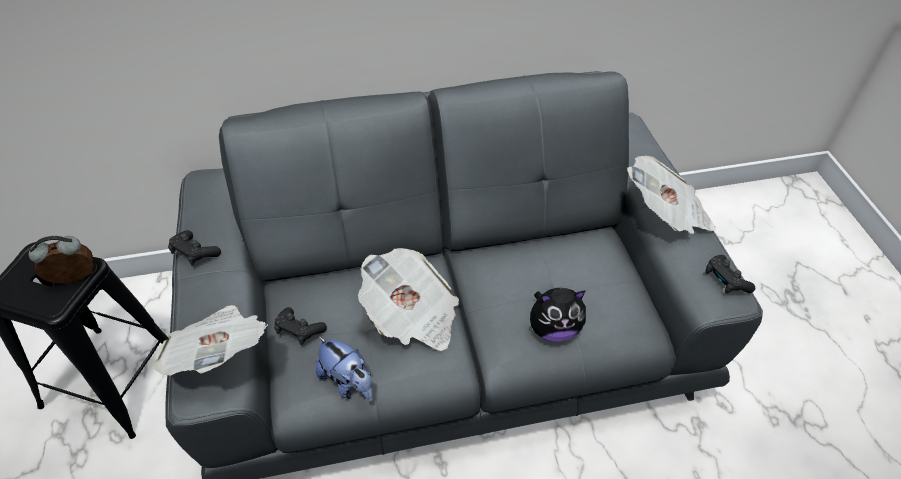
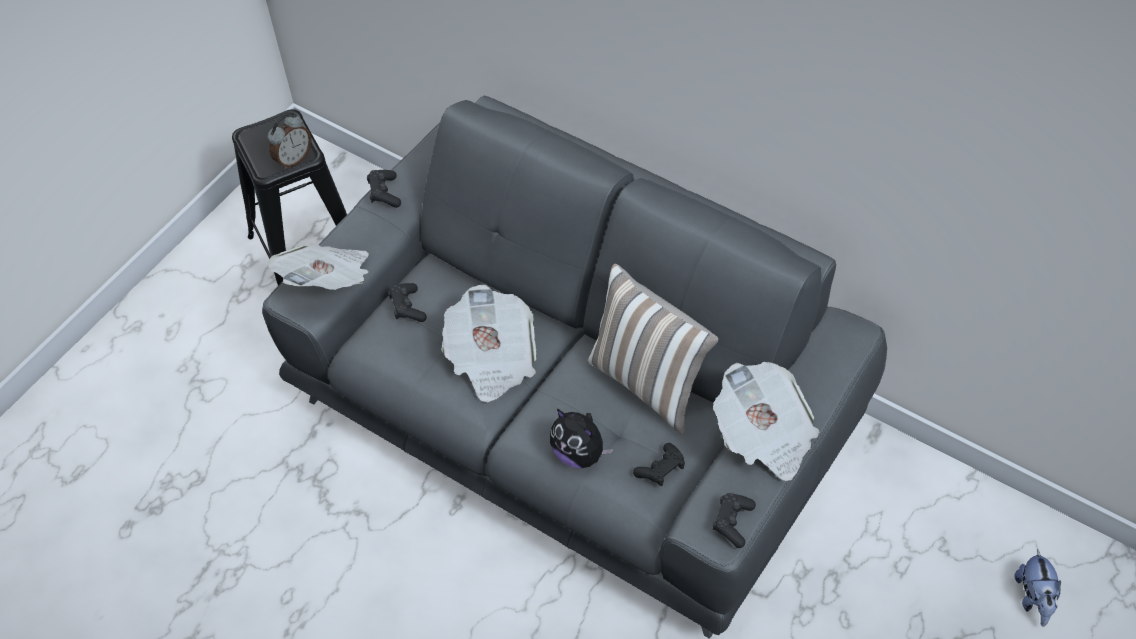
camera: 50 degrees right, 5 degrees up
alarm clock [29,236,94,283] -> alarm clock turned 105 degrees clockwise [268,114,311,169]
plush toy [315,337,373,402] -> plush toy moved to [1014,549,1061,627]
none -> pillow [587,264,718,435]
none -> black game controller [633,443,685,486]

